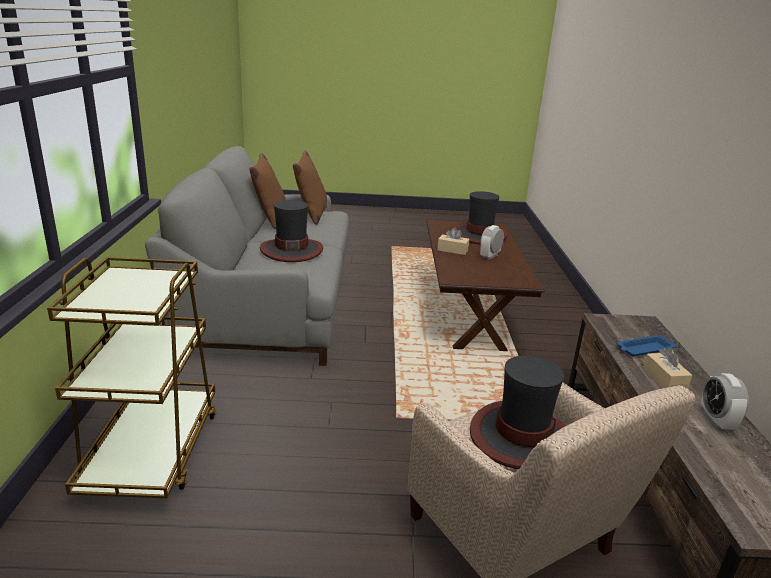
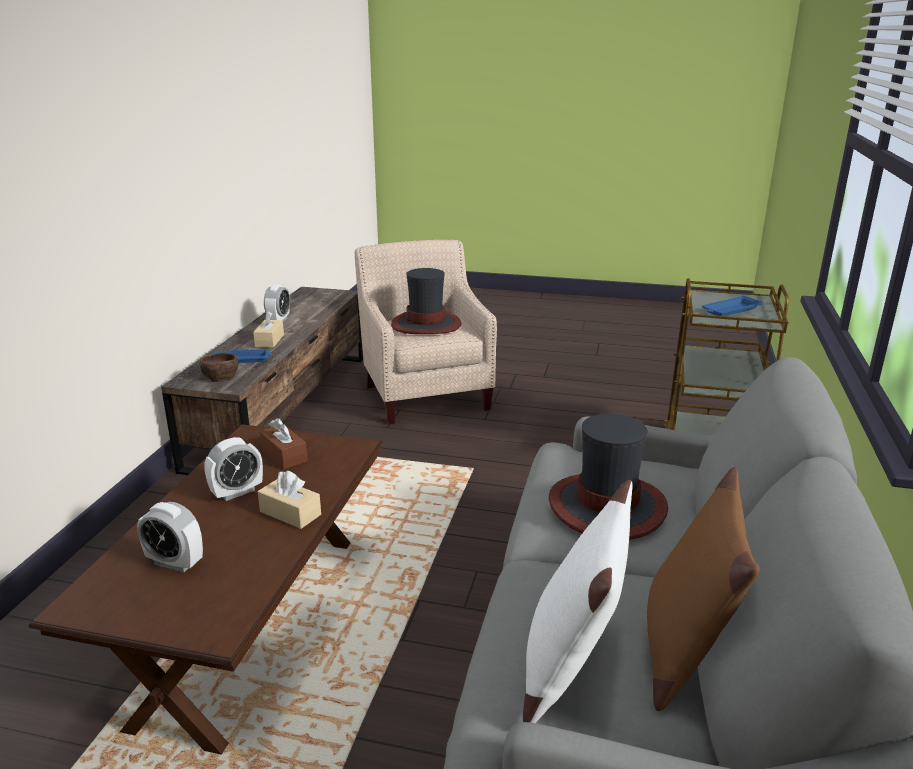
camera: 165 degrees left, 0 degrees up
brown pillow [293,151,327,225] -> white pillow [523,480,633,723]
hat [454,191,508,244] -> alarm clock [137,502,203,572]
none -> brown bowl [200,352,239,382]
none -> brown tissue box [260,418,308,469]
none -> blue tray [702,295,763,316]

